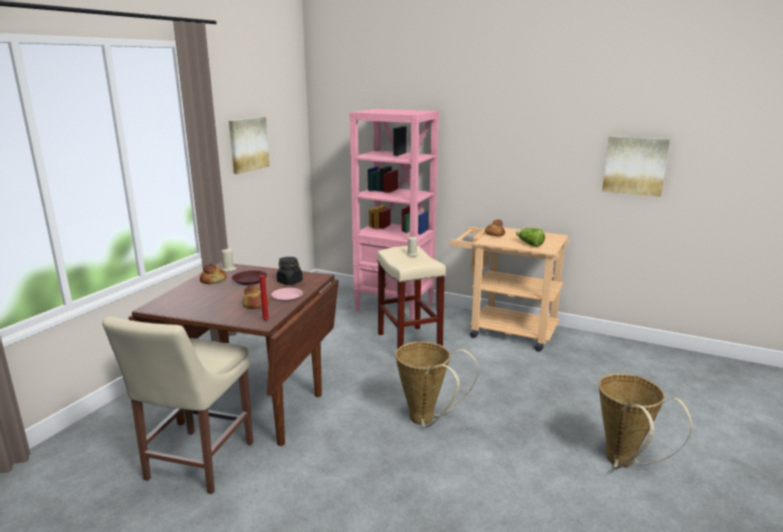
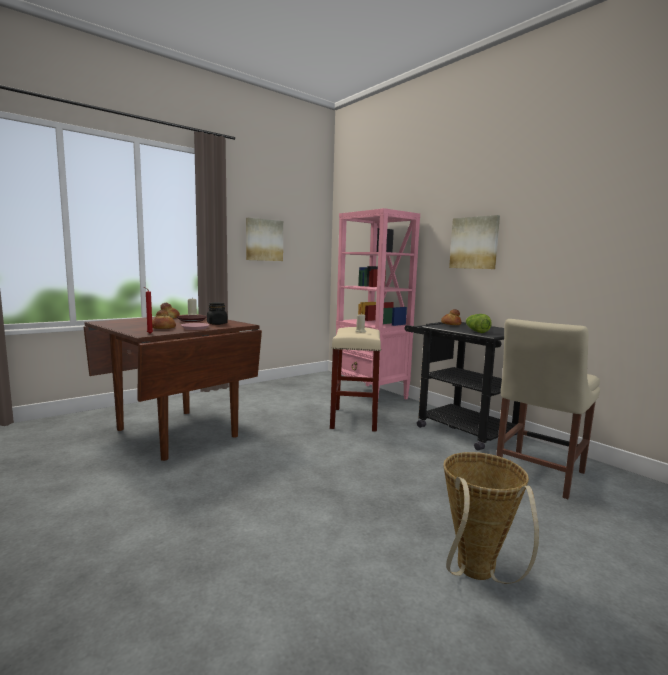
camera: 25 degrees right, 10 degrees down
beige chair [102,316,253,494] -> beige chair moved to [496,319,600,499]
basket [395,342,479,427] -> none
beige cart [450,227,569,352] -> black cart [405,322,520,451]
picture [602,136,670,197] -> picture moved to [449,215,500,269]

